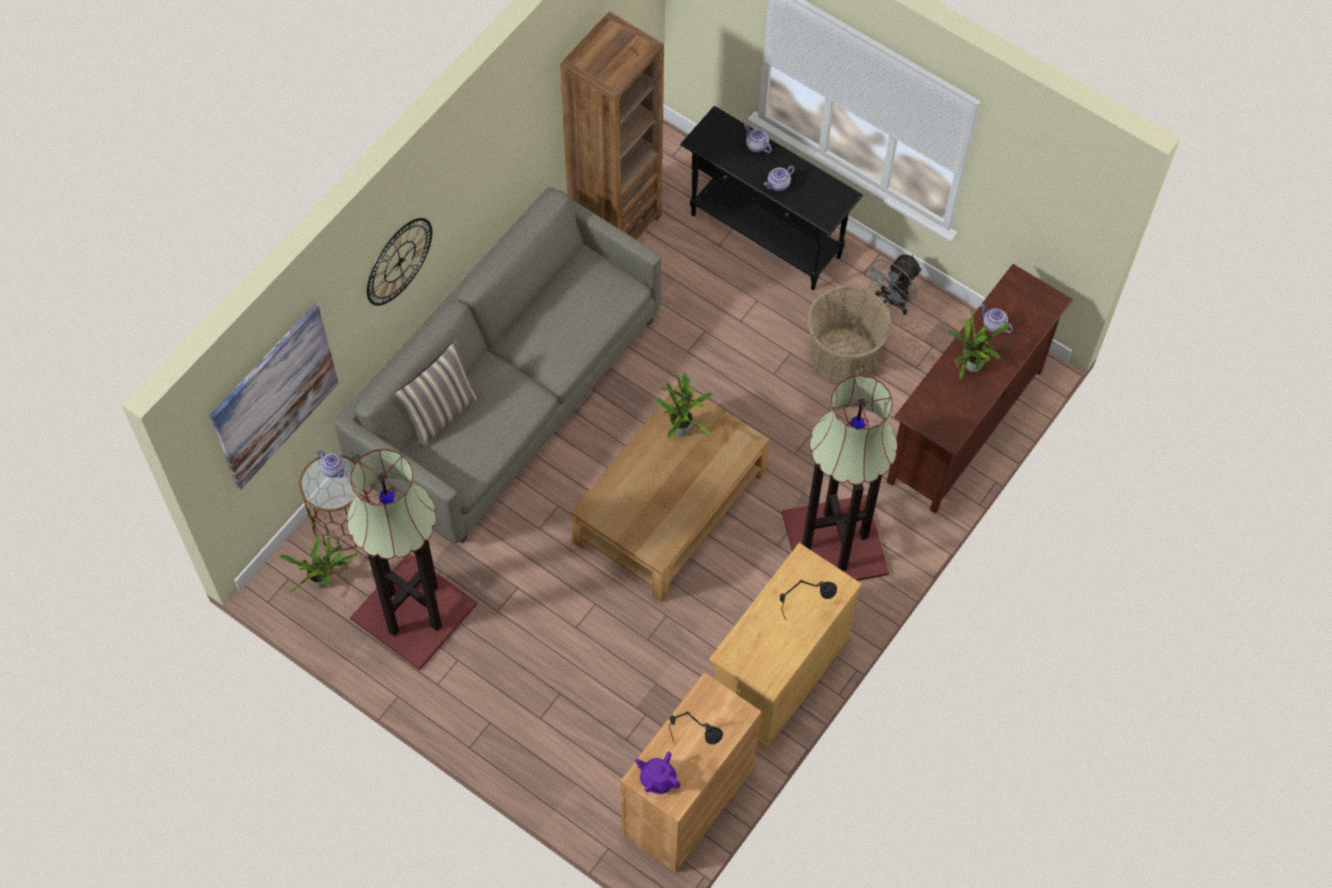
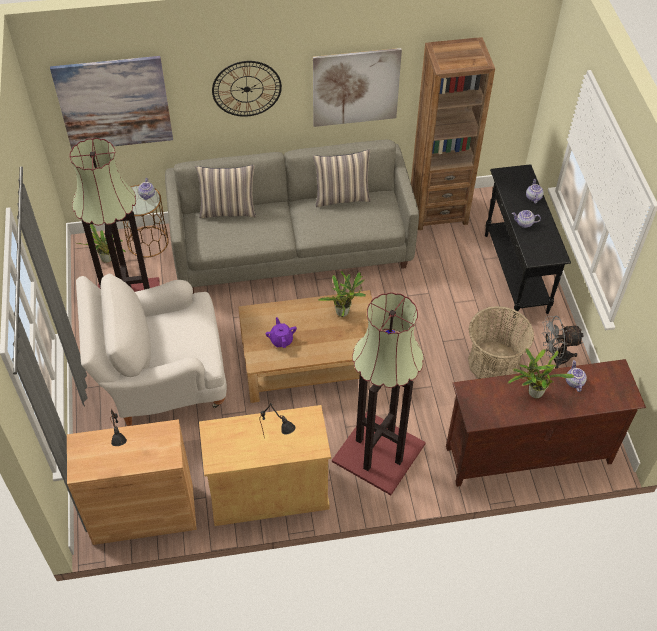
camera: 45 degrees right, 10 degrees down
purple teapot [635,752,681,794] -> purple teapot moved to [265,317,297,348]
none -> white armchair [76,274,227,426]
none -> picture [313,48,402,127]
none -> pillow [313,150,371,207]

